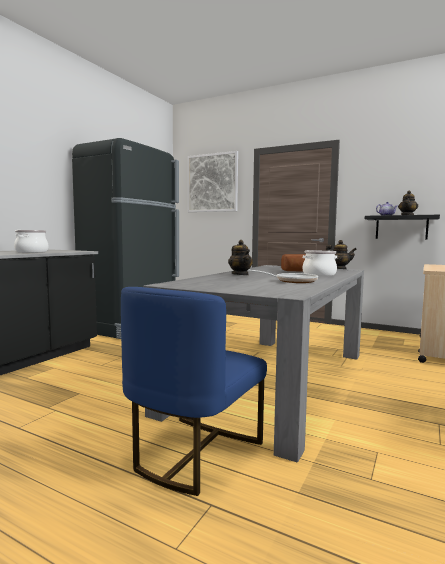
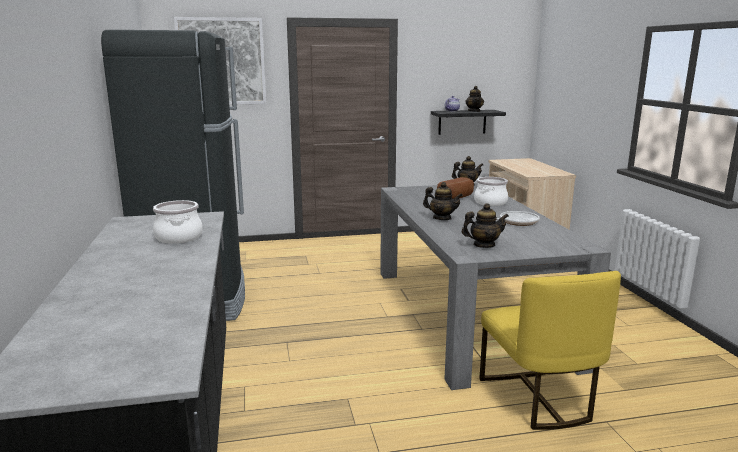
camera: 40 degrees left, 10 degrees up
blue chair [121,287,267,496] -> yellow chair [479,271,621,430]
none -> teapot [462,203,509,248]

